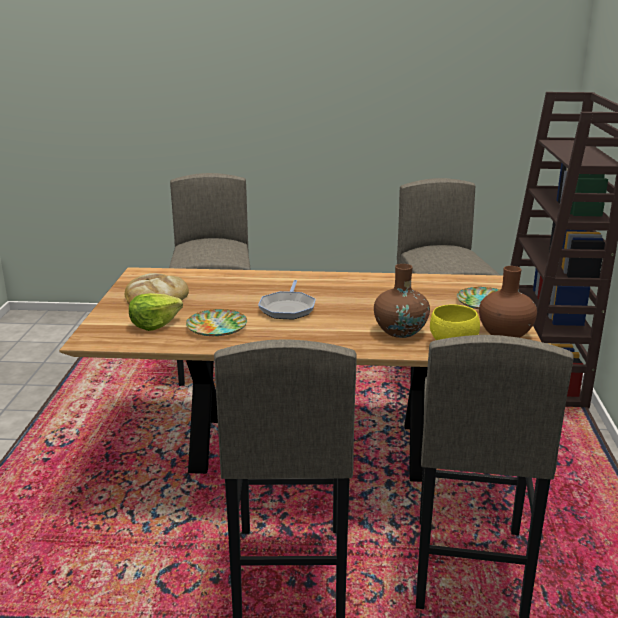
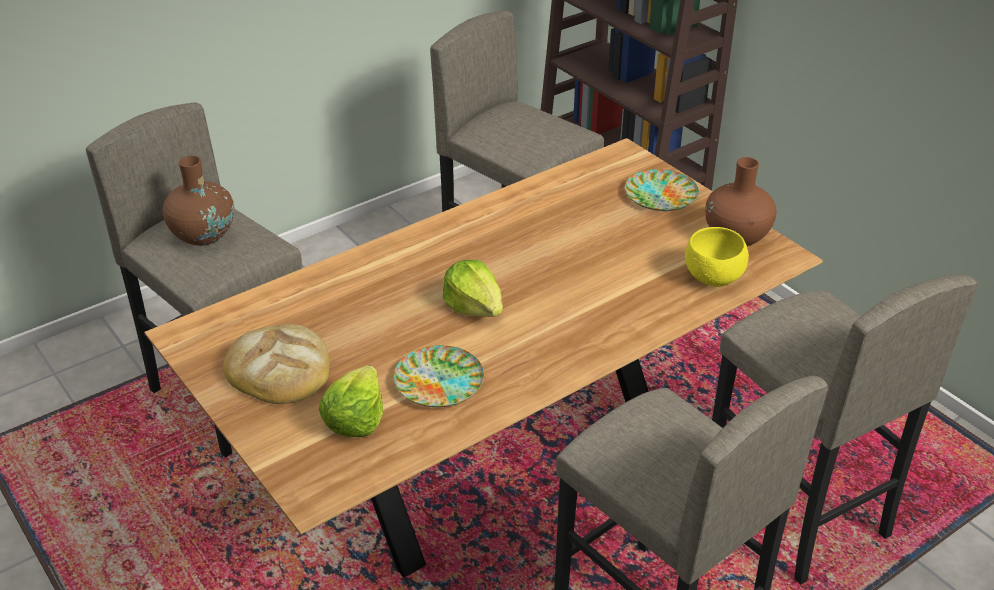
camera: 40 degrees left, 15 degrees up
frying pan [258,280,316,319] -> lettuce [443,260,503,317]
brown vase [374,264,430,338] -> brown vase moved to [163,156,235,246]

